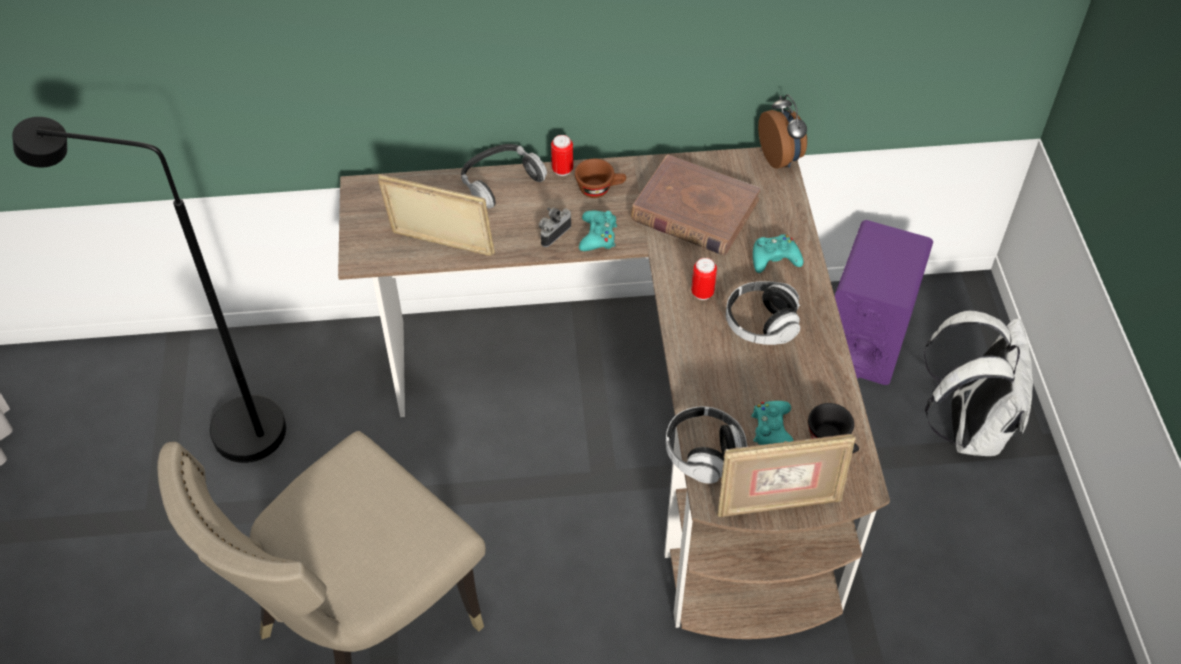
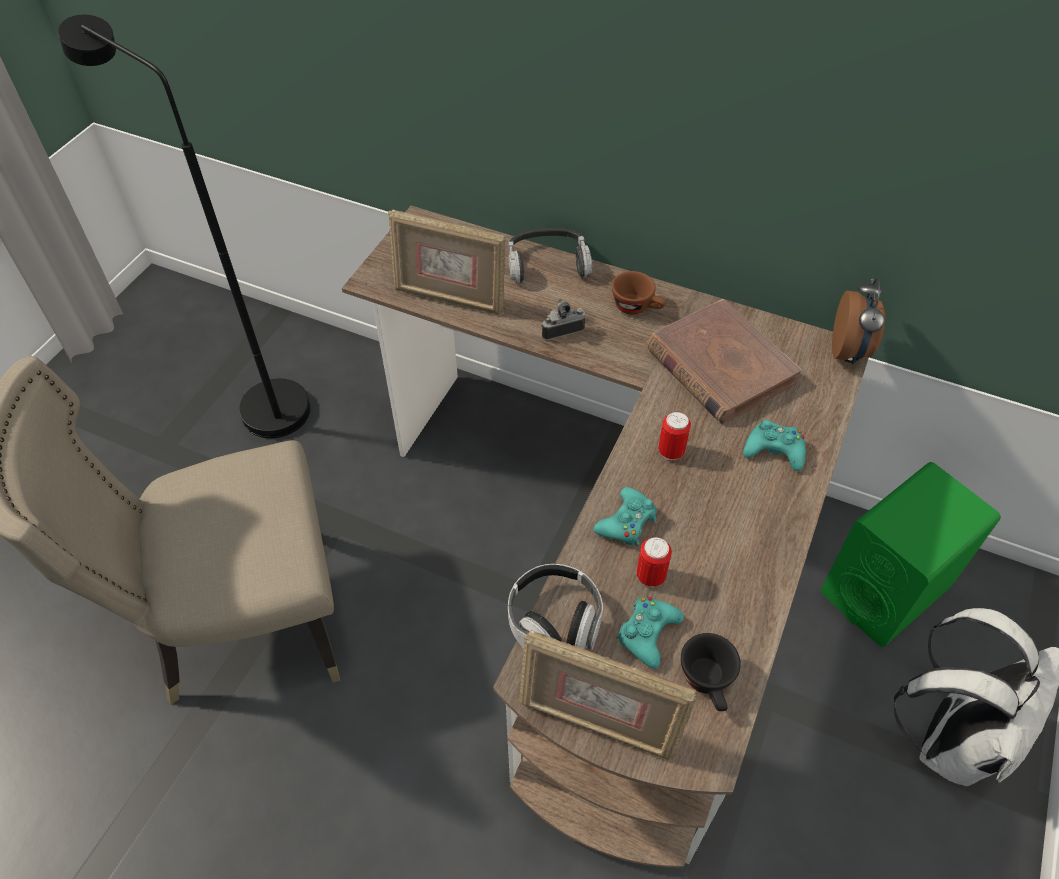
camera: 30 degrees right, 0 degrees up
picture frame [378,174,495,256] -> picture frame turned 150 degrees clockwise [388,210,506,316]
can [551,135,573,176] -> can moved to [637,537,672,587]
turquoise game controller [579,211,617,251] -> turquoise game controller moved to [593,487,657,546]
headphones [726,281,801,345] -> none
purple speaker [835,220,933,385] -> green speaker [821,462,1001,647]

